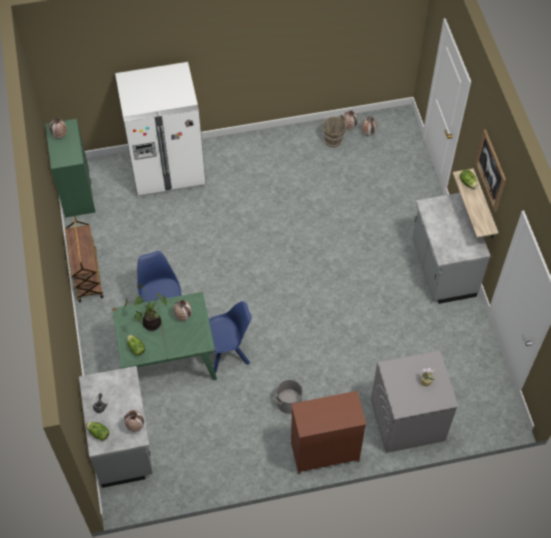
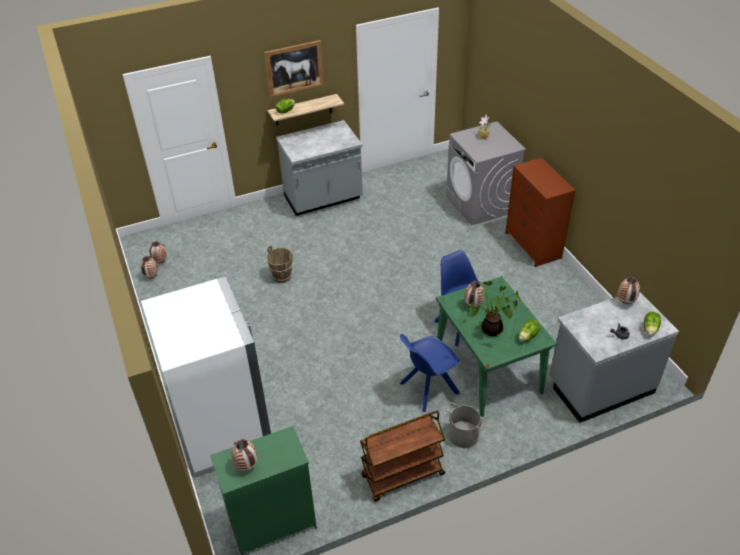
camera: 100 degrees left, 15 degrees down
grey bucket [273,376,306,414] -> grey bucket moved to [445,402,487,448]
brown bucket [323,115,346,147] -> brown bucket moved to [266,246,293,283]

